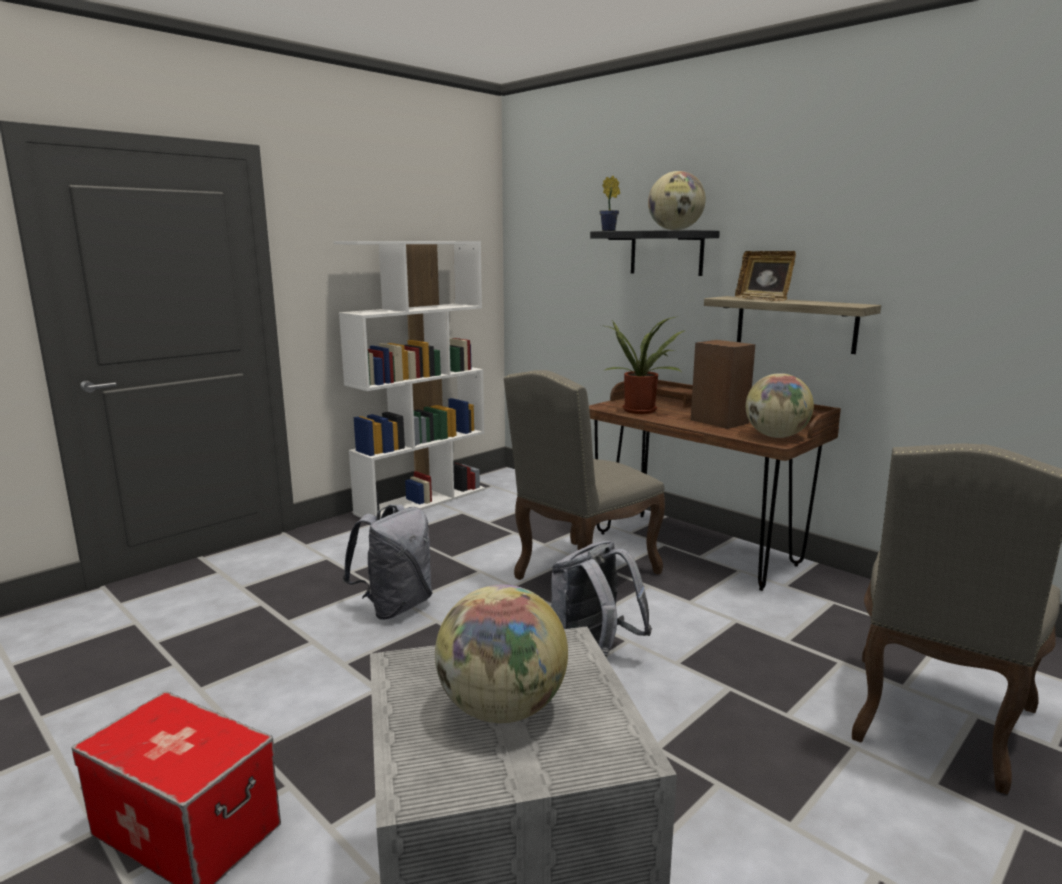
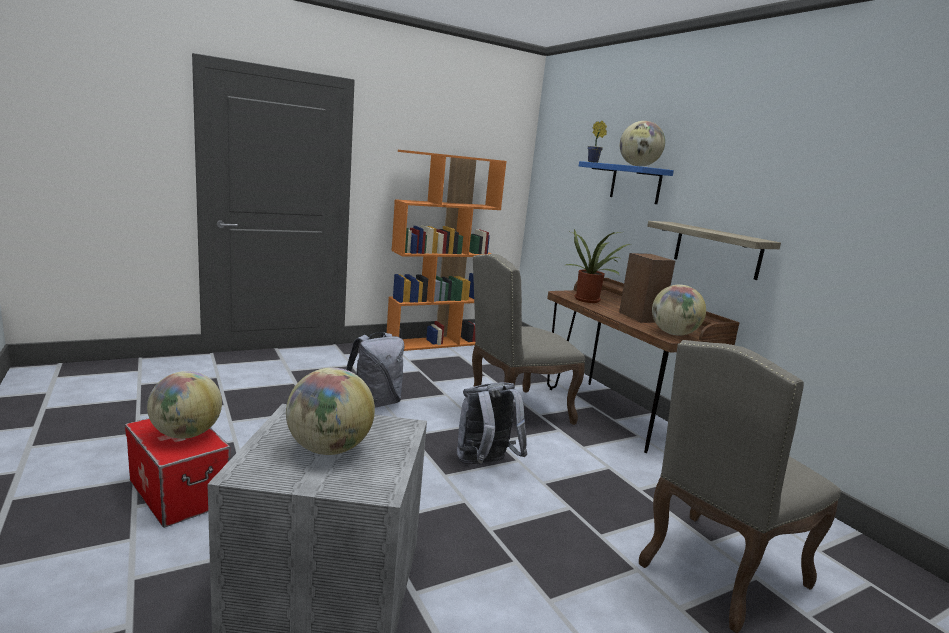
camera: 15 degrees right, 0 degrees up
white bookcase [334,241,485,518] -> orange bookcase [387,150,507,351]
black shelf [590,230,720,276] -> blue shelf [579,161,674,204]
picture frame [735,251,796,301] -> none
none -> globe [147,371,222,439]

